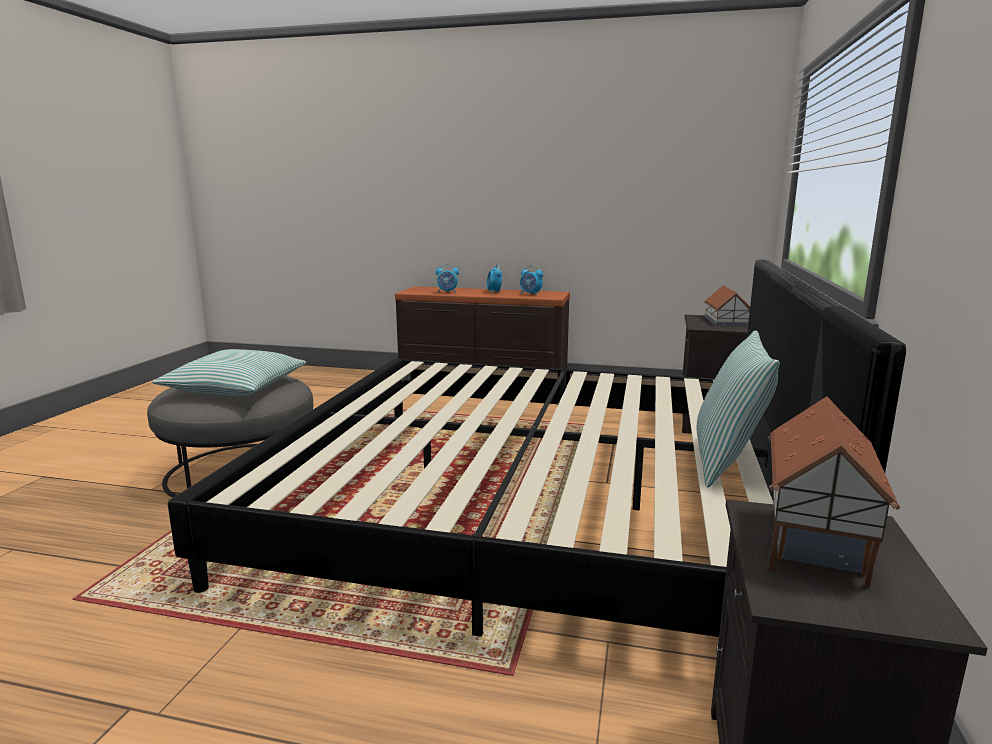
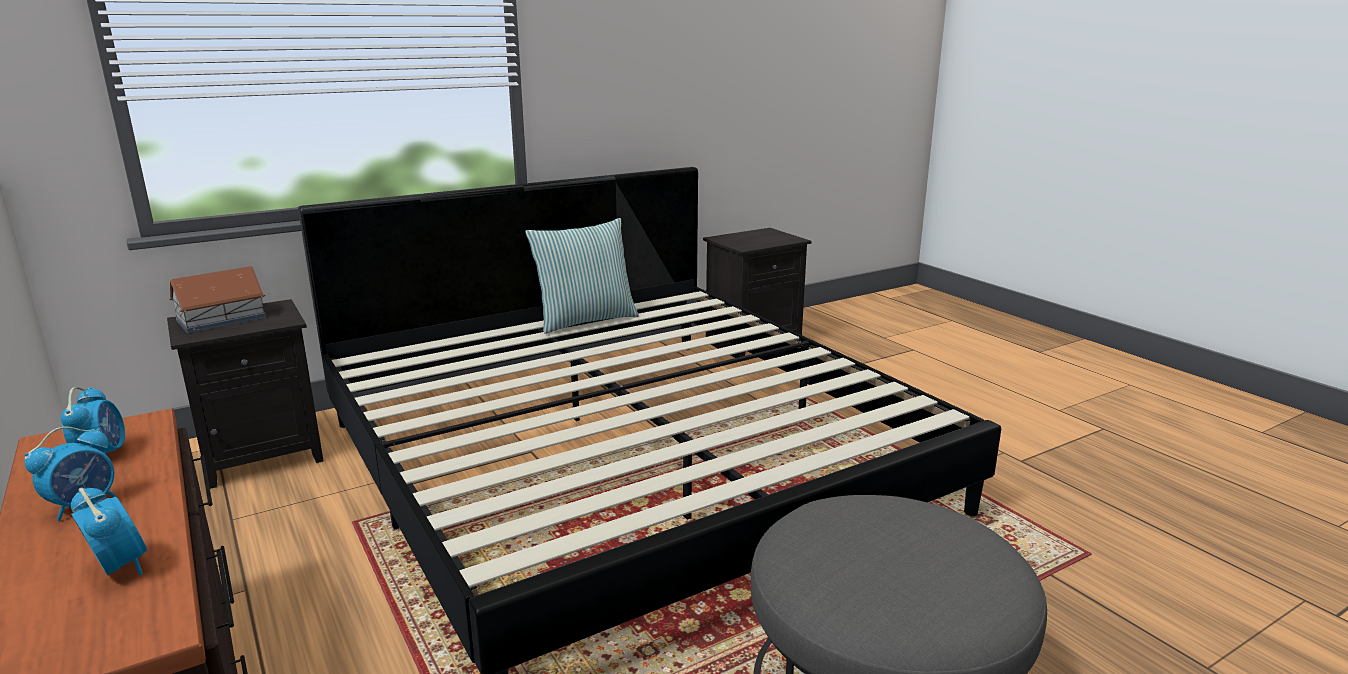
camera: 135 degrees left, 5 degrees up
pillow [152,349,306,396] -> none
toy house [768,396,900,587] -> none

